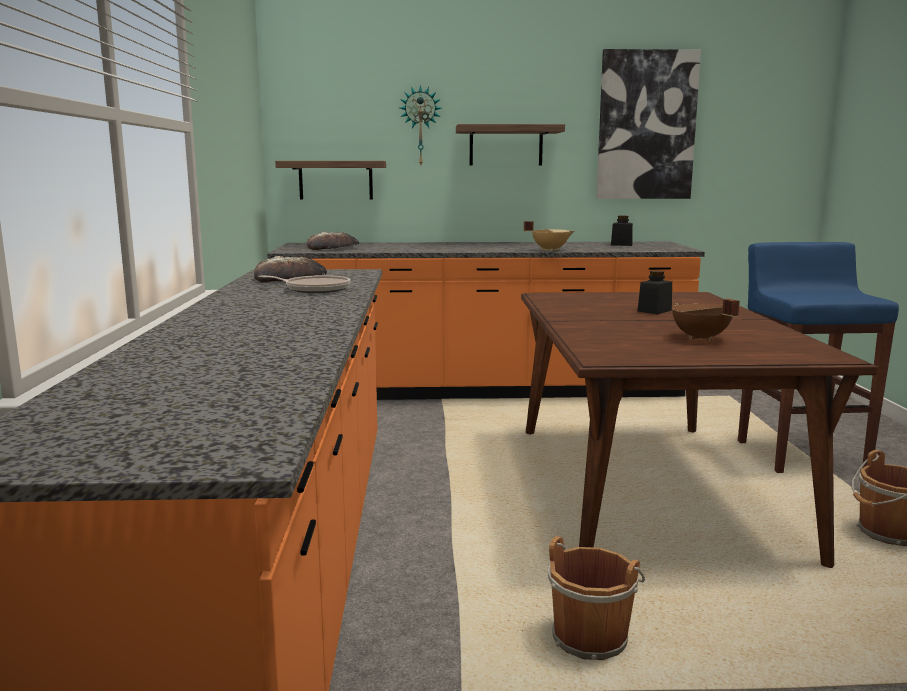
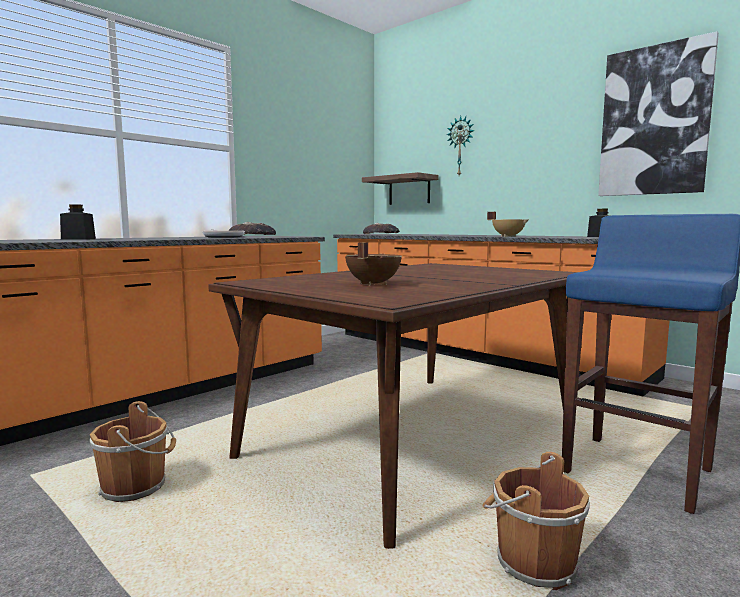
camera: 45 degrees right, 5 degrees down
shelf [456,124,565,165] -> none
black jar [637,270,672,314] -> black jar moved to [60,204,96,240]

